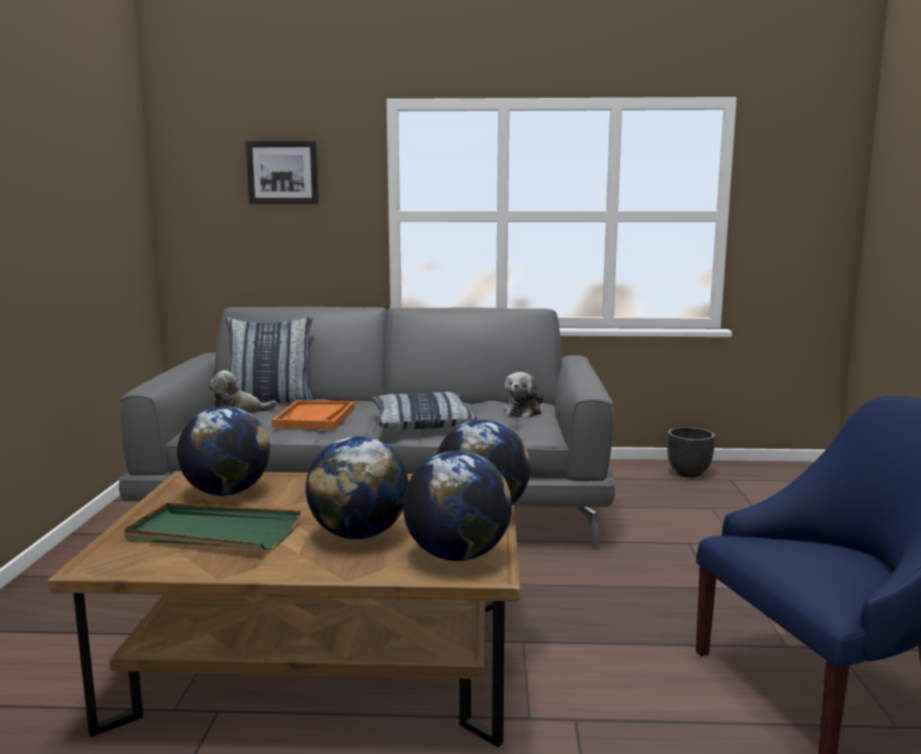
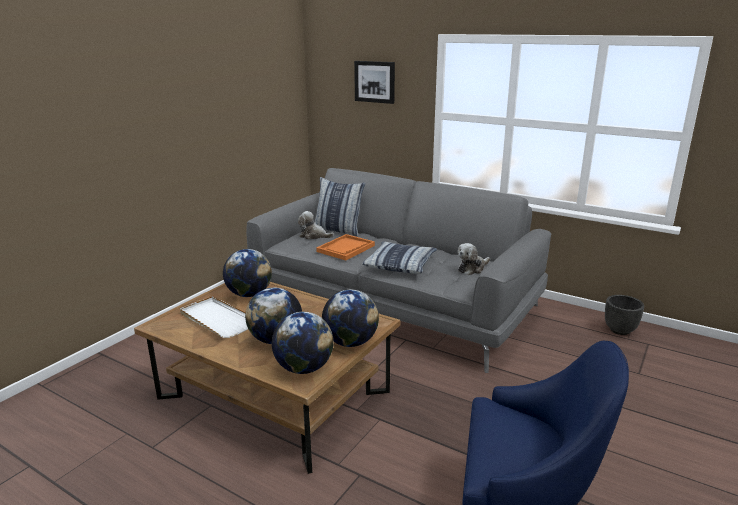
camera: 30 degrees right, 10 degrees up
green tray [124,503,301,550] -> white tray [180,296,248,338]

